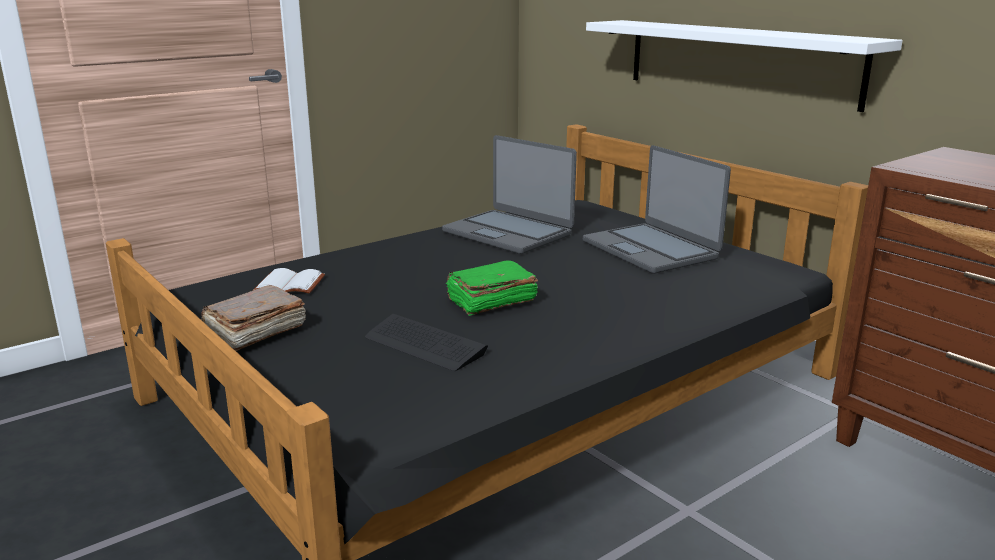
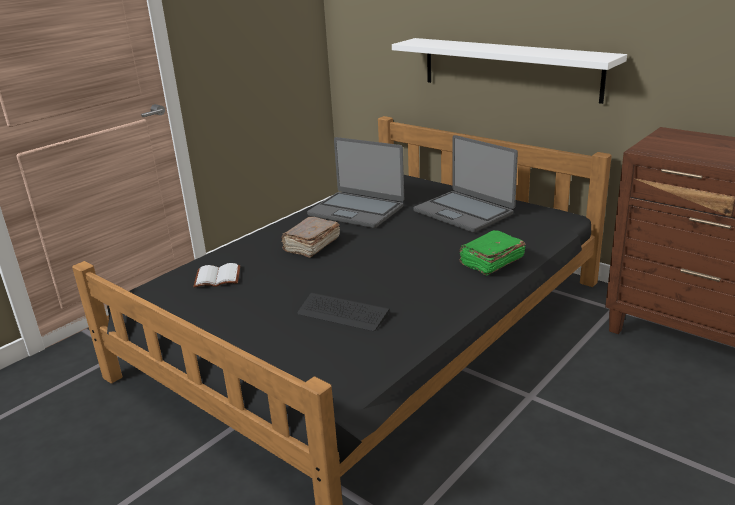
camera: 10 degrees left, 5 degrees up
brown book [201,285,306,351] -> brown book moved to [282,217,340,258]
green book [446,260,538,316] -> green book moved to [459,230,525,276]

